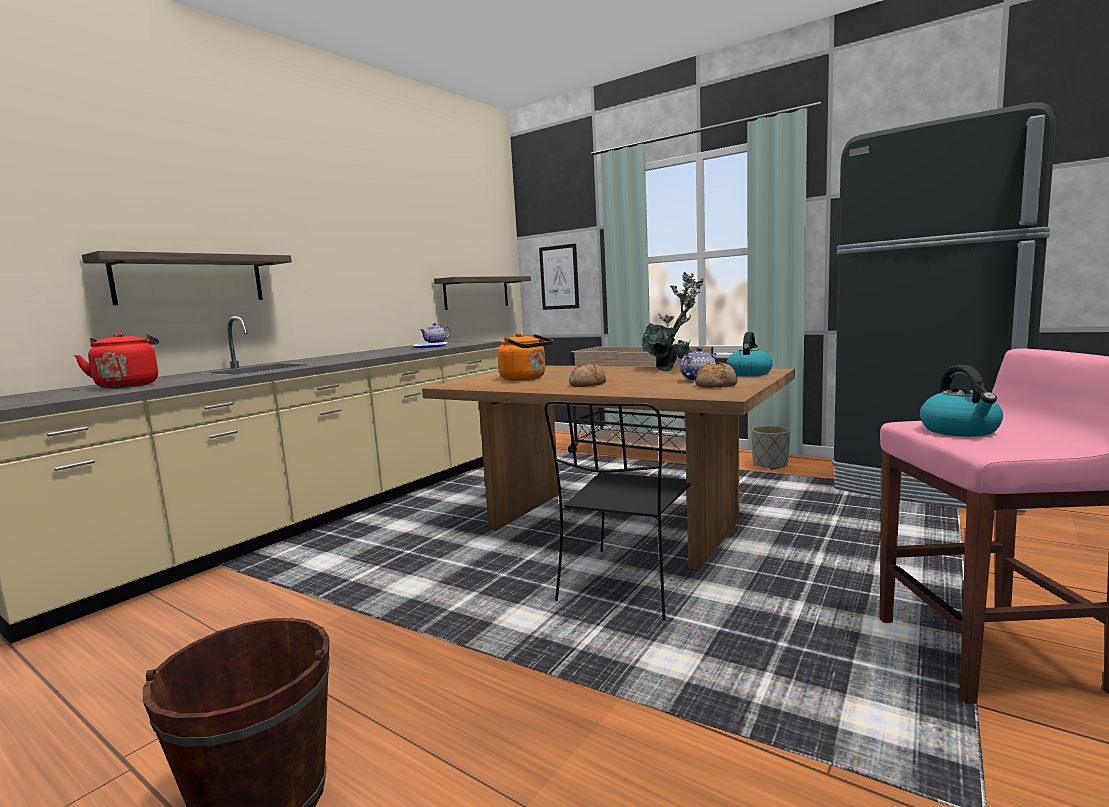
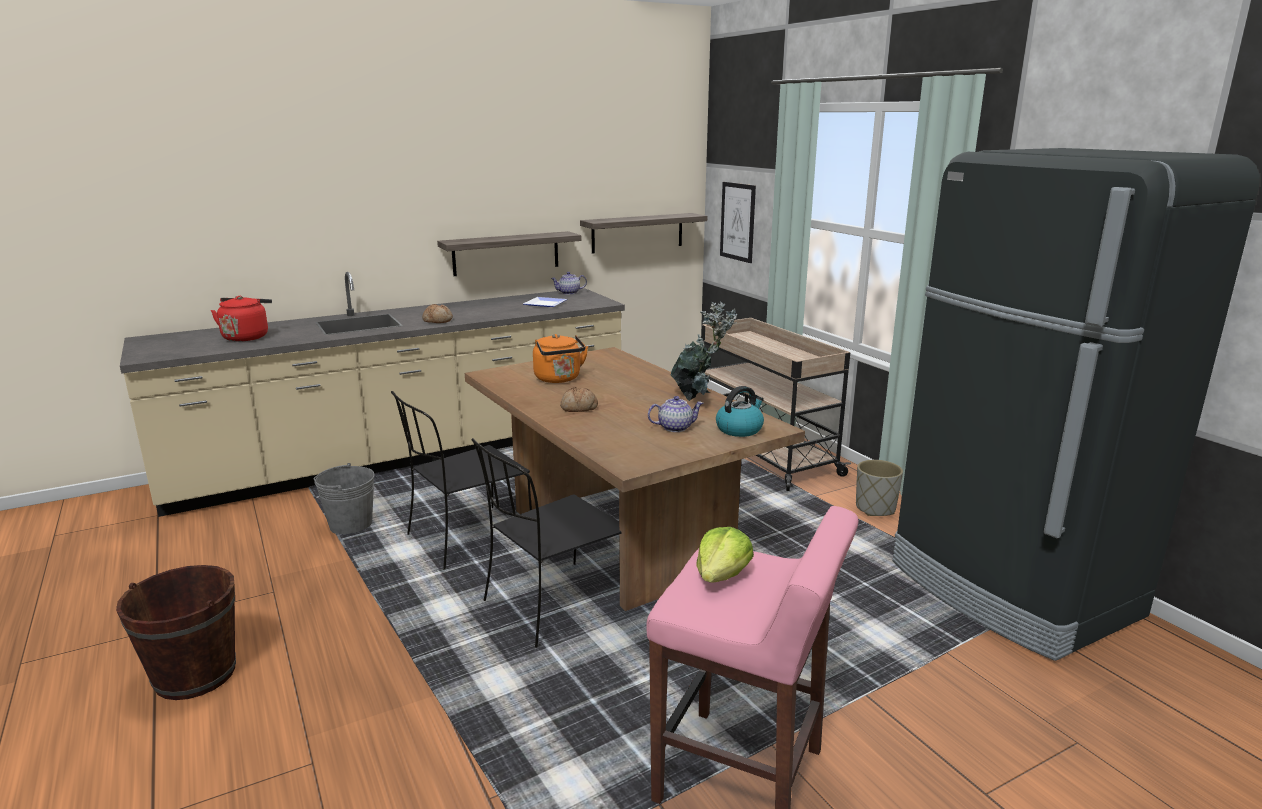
camera: 25 degrees right, 10 degrees up
shelf [82,251,292,305] -> shelf moved to [437,231,582,276]
bread [695,362,738,388] -> bread moved to [422,304,453,323]
kettle [920,365,1003,437] -> lettuce [696,527,754,583]
none -> grey bucket [313,463,375,534]
none -> black chair [391,391,532,570]

